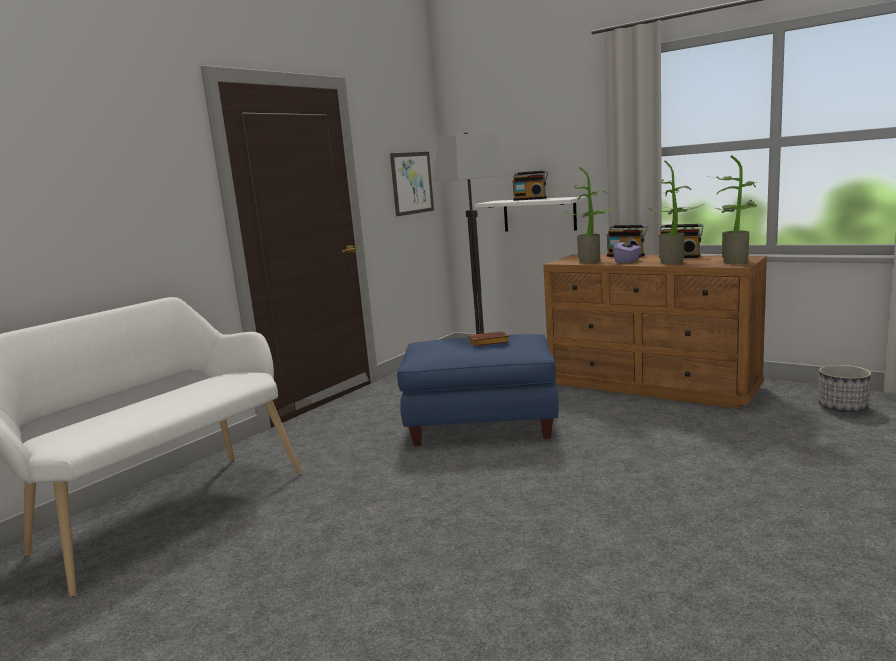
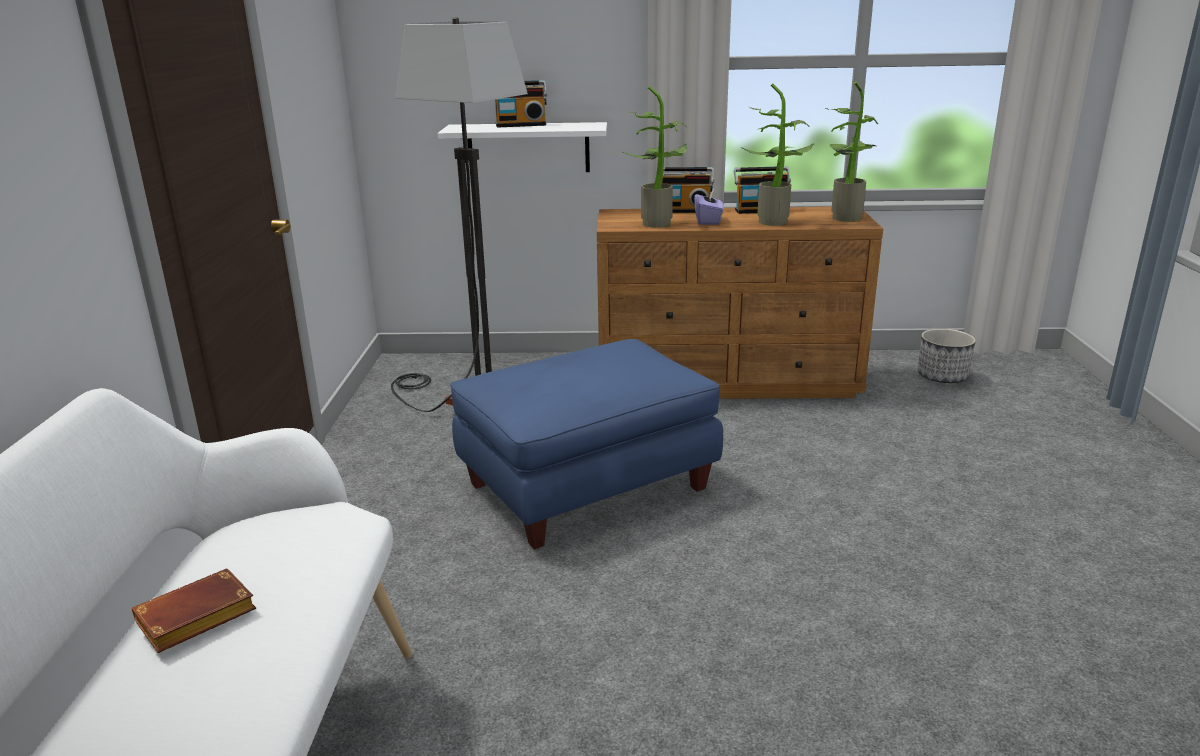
camera: 35 degrees left, 10 degrees up
picture [390,152,434,216] -> none
brown book [468,331,509,346] -> brown book moved to [132,569,256,653]

